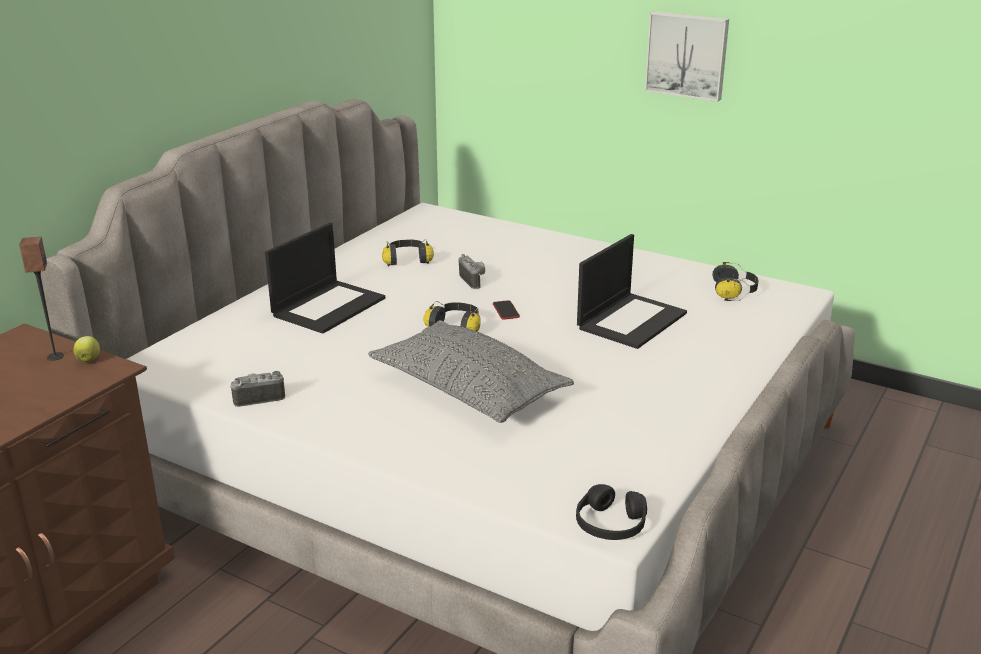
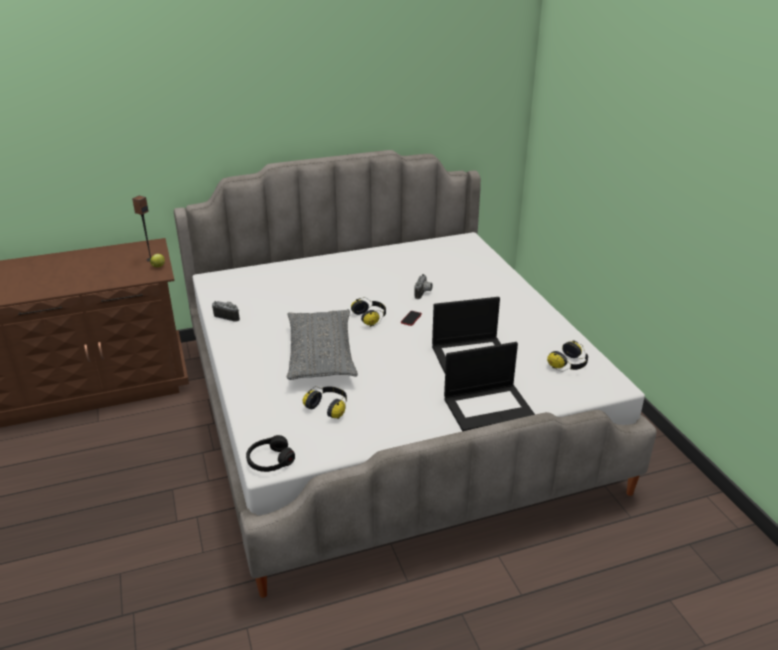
camera: 40 degrees right, 5 degrees up
laptop [265,223,385,334] -> laptop moved to [444,342,535,431]
headphones [382,239,434,266] -> headphones moved to [303,386,347,419]
picture [645,11,729,102] -> none

